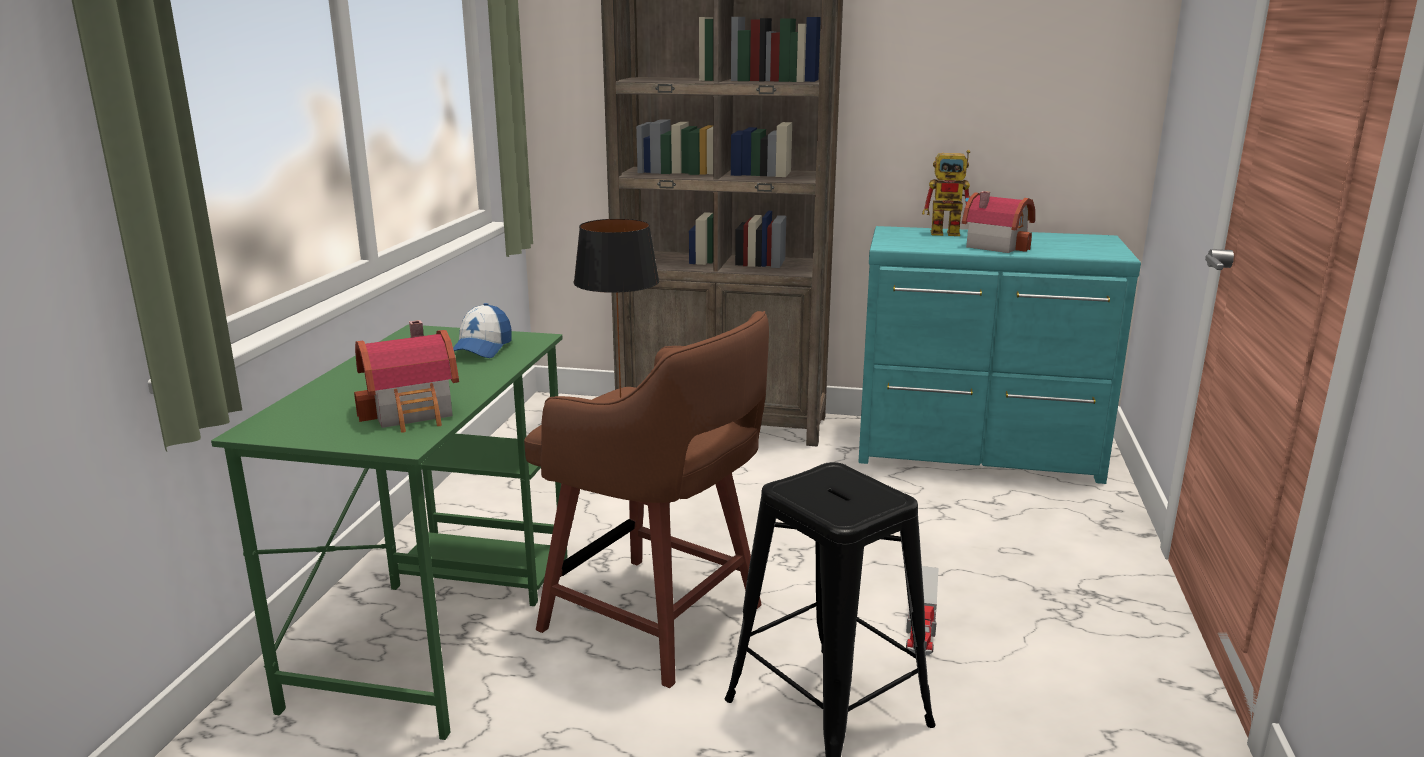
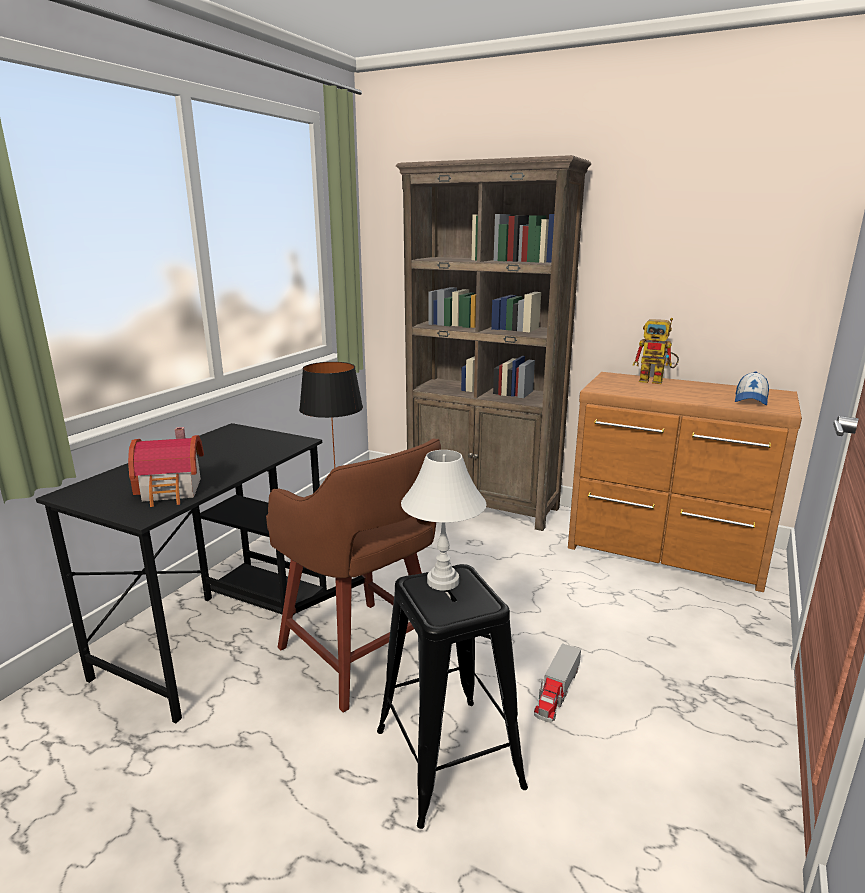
camera: 15 degrees right, 0 degrees up
green desk [211,325,567,740] -> black desk [36,423,327,723]
cap [453,303,512,358] -> cap moved to [735,372,769,405]
turquoise dresser [858,226,1141,484] -> brown dresser [568,372,802,592]
toy house [962,191,1035,253] -> none
none -> white table lamp [401,450,486,591]

